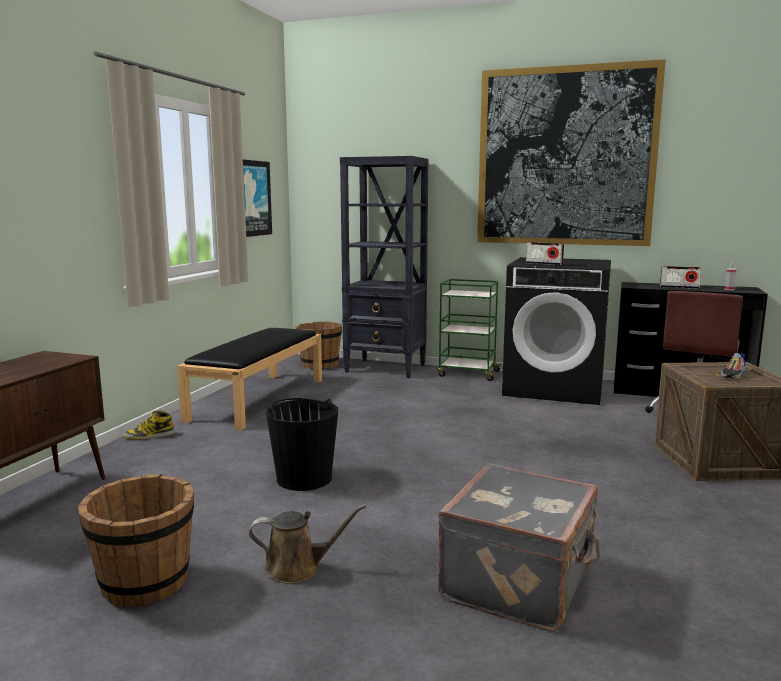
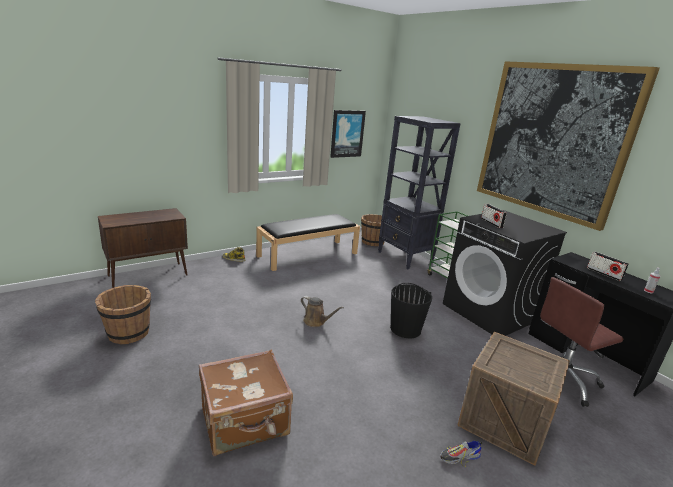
camera: 35 degrees right, 10 degrees up
brown watering can [249,504,366,584] -> brown watering can moved to [301,296,344,327]
black bucket [266,398,338,491] -> black bucket moved to [390,283,432,338]
grey suitcase [438,463,600,632] -> brown suitcase [199,350,293,456]
shoe [716,353,748,379] -> shoe moved to [440,441,483,467]

